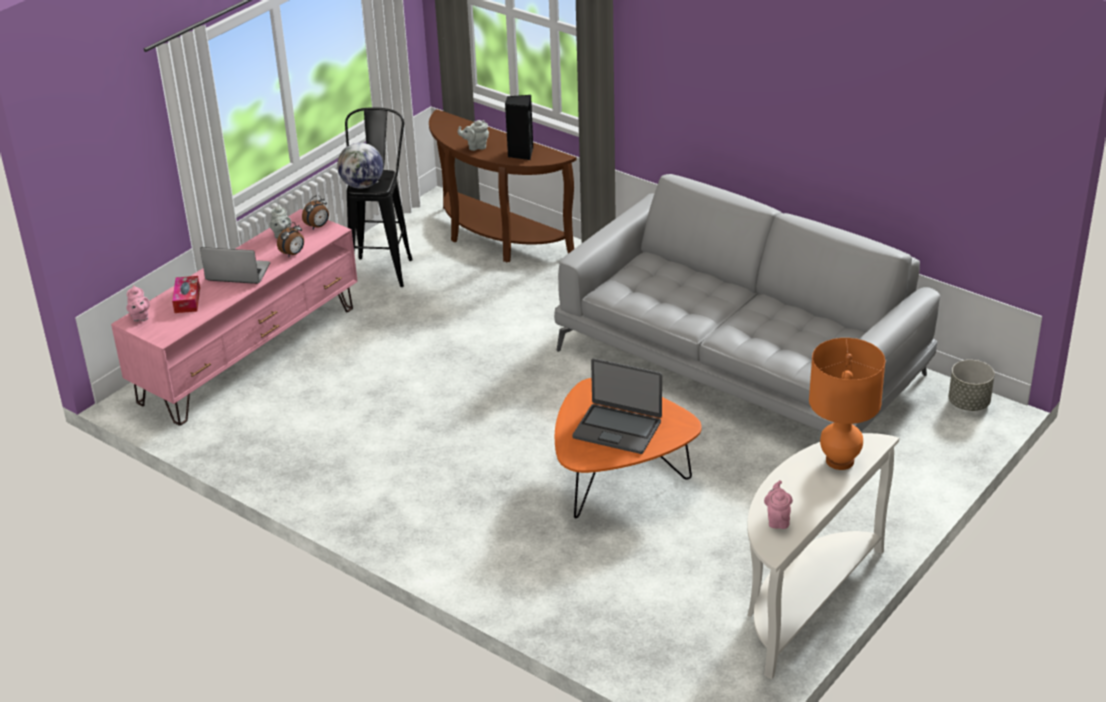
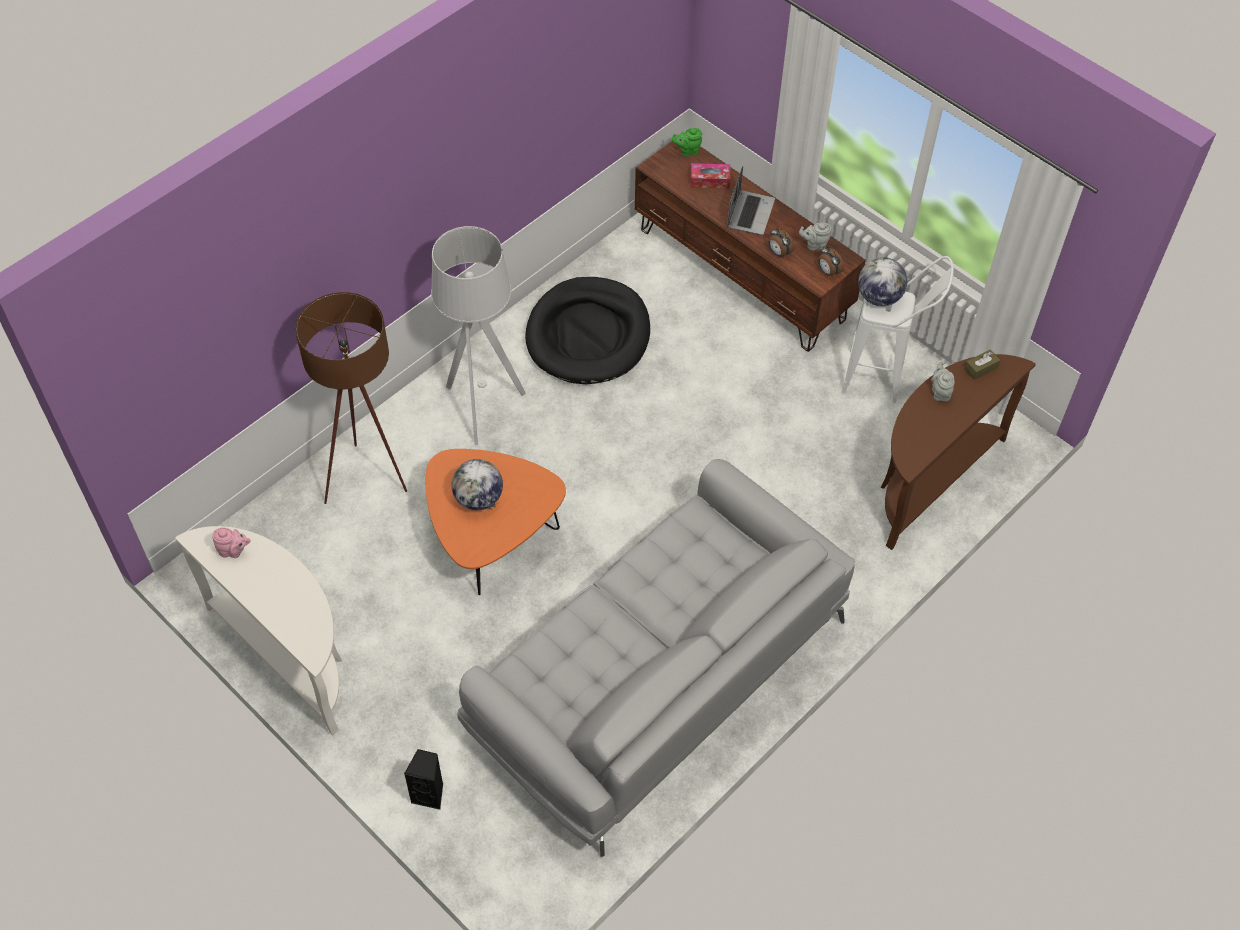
camera: 95 degrees right, 20 degrees up
pink tv stand [111,209,358,426] -> brown tv stand [635,141,866,352]
pink teapot [126,285,150,322] -> green teapot [672,128,702,156]
black stool [345,107,413,287] -> white stool [842,256,954,403]
black speaker [505,95,533,160] -> black speaker moved to [404,749,443,810]
laptop [573,358,662,454] -> globe [451,459,503,510]
orange table lamp [809,338,885,470] -> none
grey planter [949,360,995,411] -> none
none -> brown floor lamp [295,292,407,504]
none -> grey floor lamp [431,226,526,445]
none -> black dog bed [525,277,650,384]
none -> brown tissue box [964,349,1000,380]

